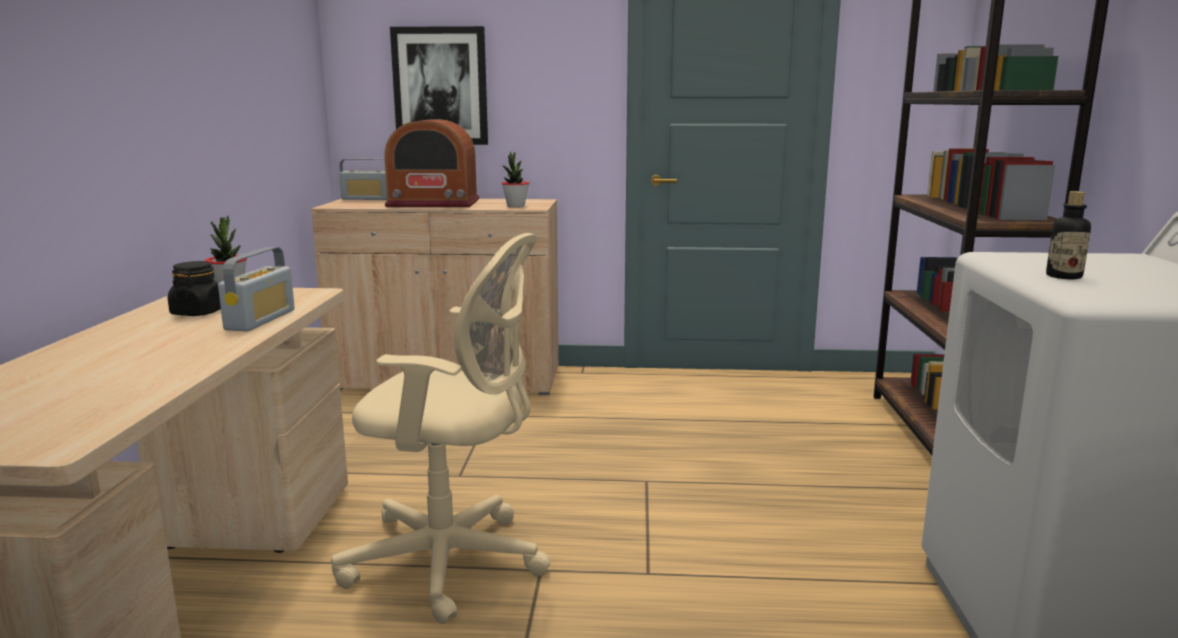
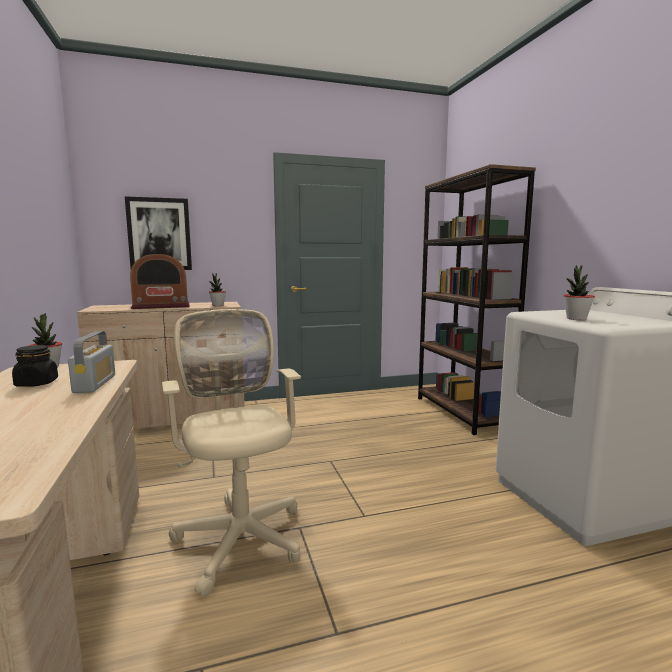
camera: 20 degrees left, 5 degrees down
beige office chair [331,233,551,624] -> beige office chair turned 105 degrees counterclockwise [162,309,301,597]
radio [339,159,387,200] -> none
bottle [1046,191,1091,279] -> potted plant [563,265,595,320]

